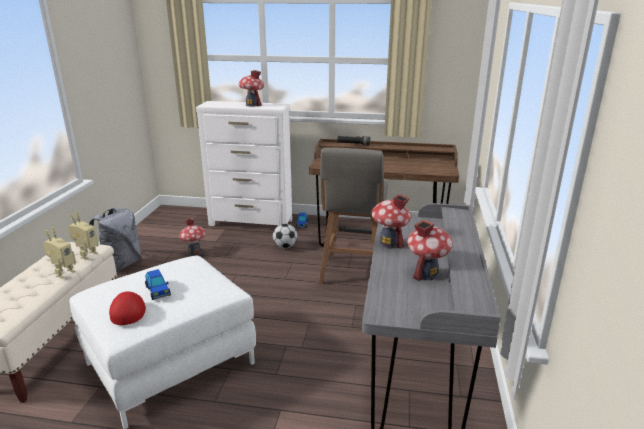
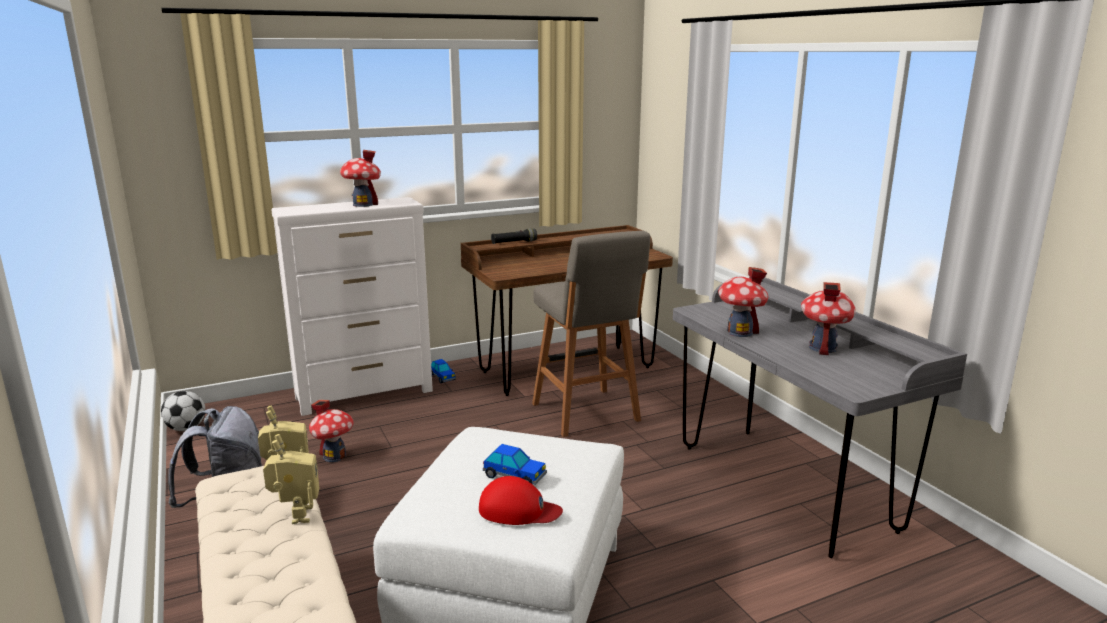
camera: 35 degrees left, 5 degrees down
red cap [109,292,146,325] -> red cap turned 150 degrees clockwise [479,476,563,525]
football [273,224,298,248] -> football moved to [161,391,205,431]

